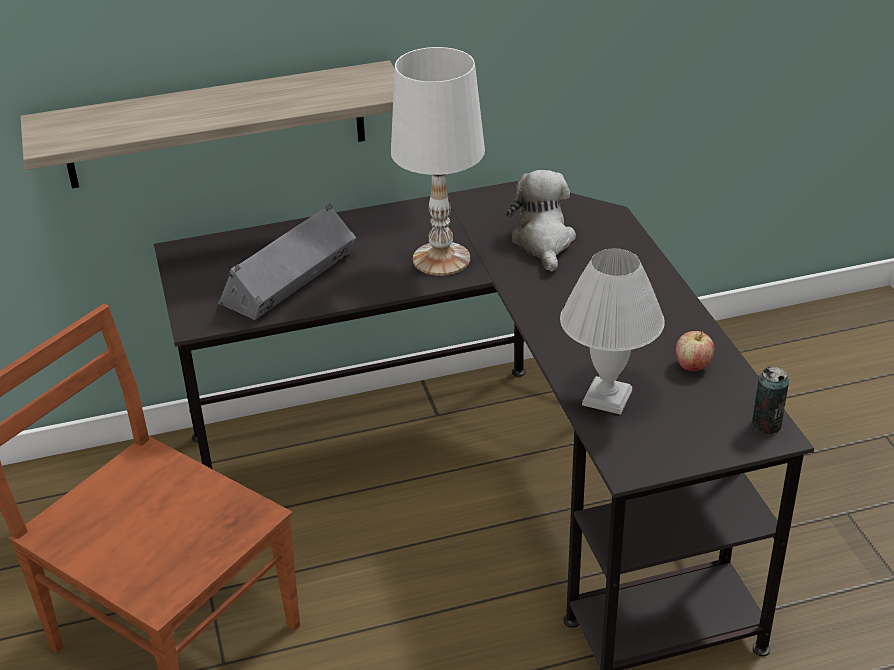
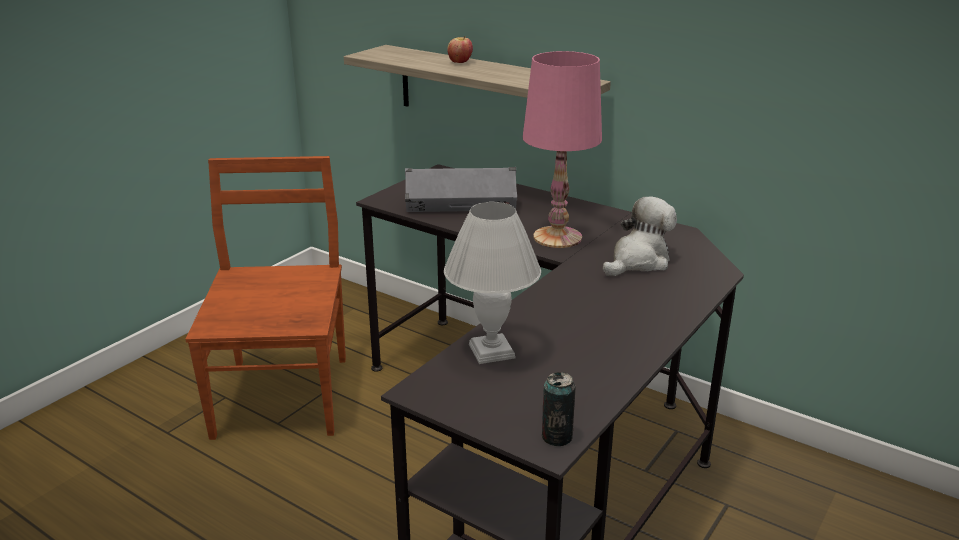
camera: 50 degrees right, 10 degrees down
white table lamp [391,47,485,276] -> pink table lamp [523,51,602,248]
apple [676,331,714,372] -> apple moved to [447,36,473,63]

